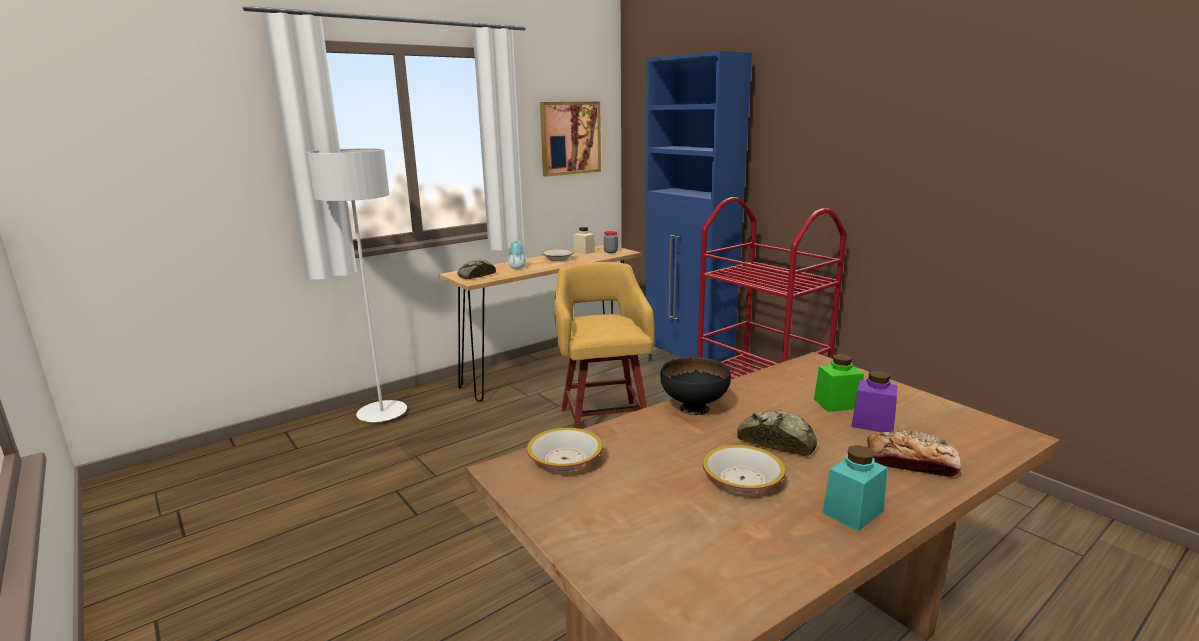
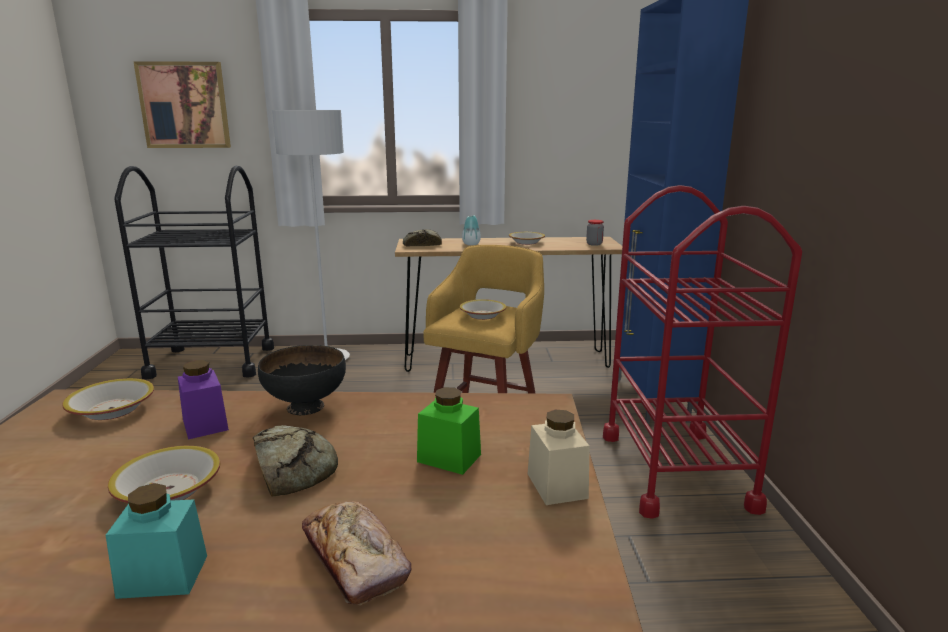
camera: 35 degrees right, 0 degrees up
picture [540,102,601,177] -> picture moved to [133,61,231,148]
beige jar [573,227,595,254] -> beige jar moved to [528,410,590,505]
purple jar [851,371,897,432] -> purple jar moved to [178,360,229,440]
none -> black cart [114,166,274,379]
none -> bowl [460,299,506,320]

